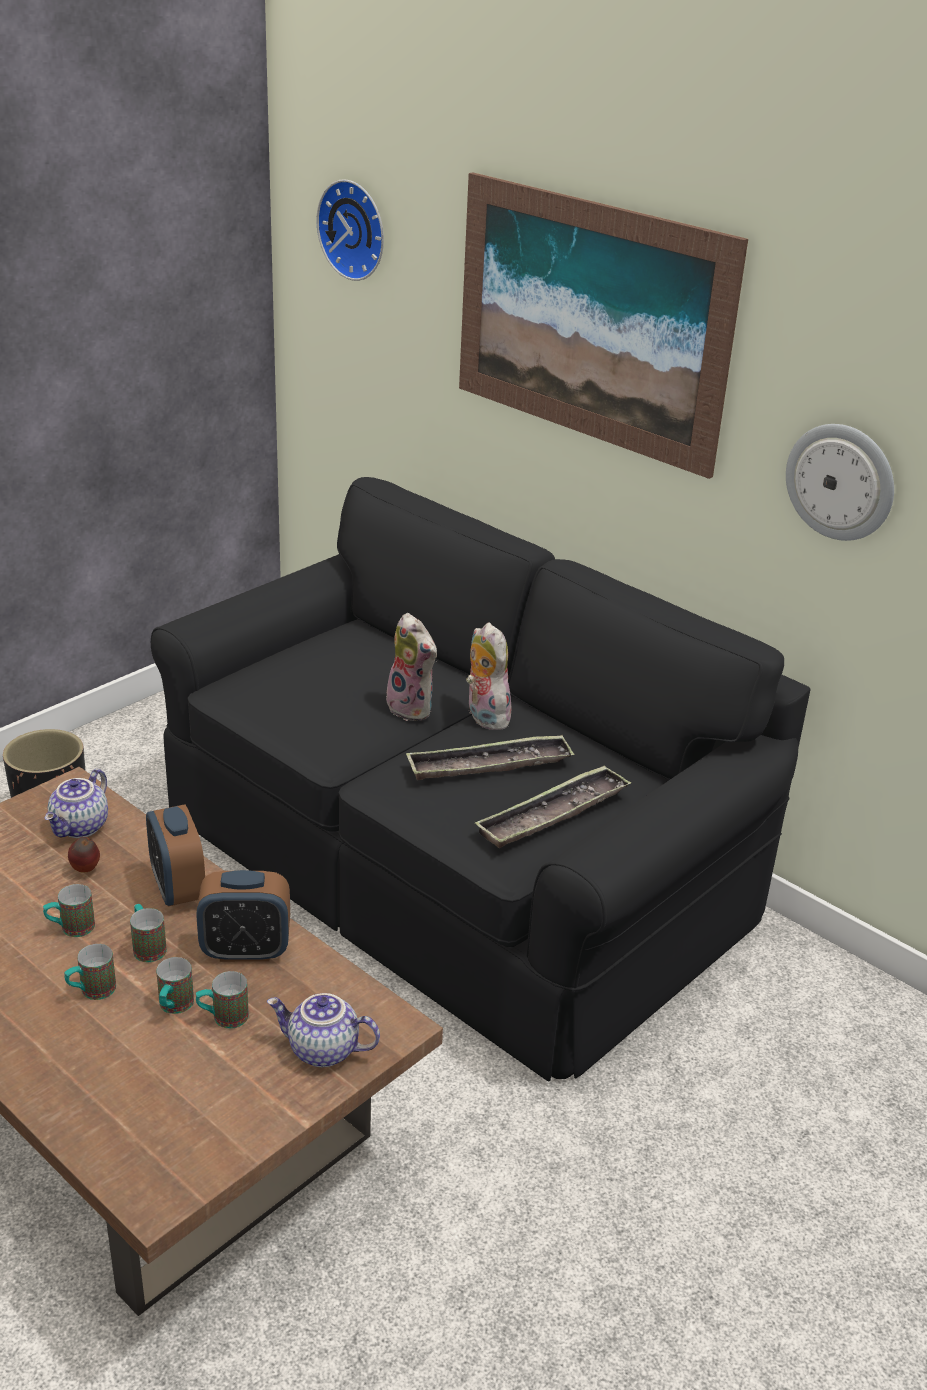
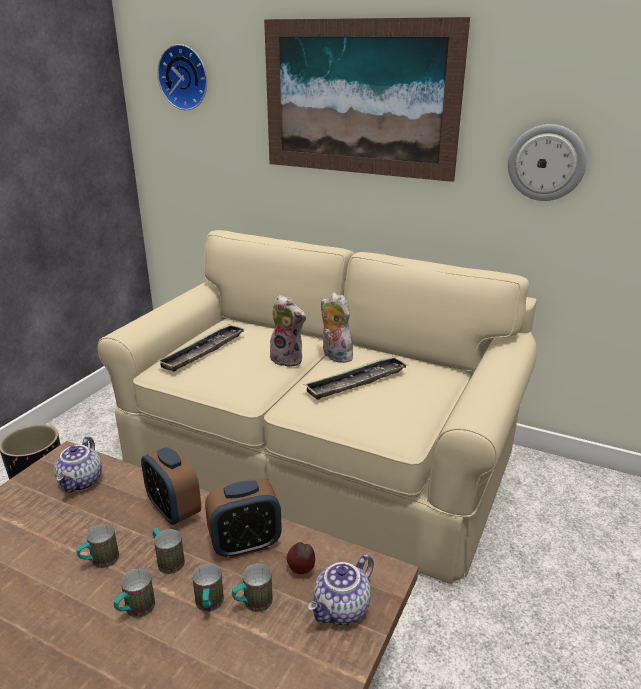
camera: 15 degrees left, 5 degrees down
apple [68,837,100,872] -> apple moved to [287,542,315,574]
black sofa [151,477,810,1082] -> beige sofa [98,230,537,584]
teapot [267,993,380,1067] -> teapot turned 45 degrees counterclockwise [308,554,374,625]
tray [474,765,631,848] -> tray moved to [157,325,245,372]

